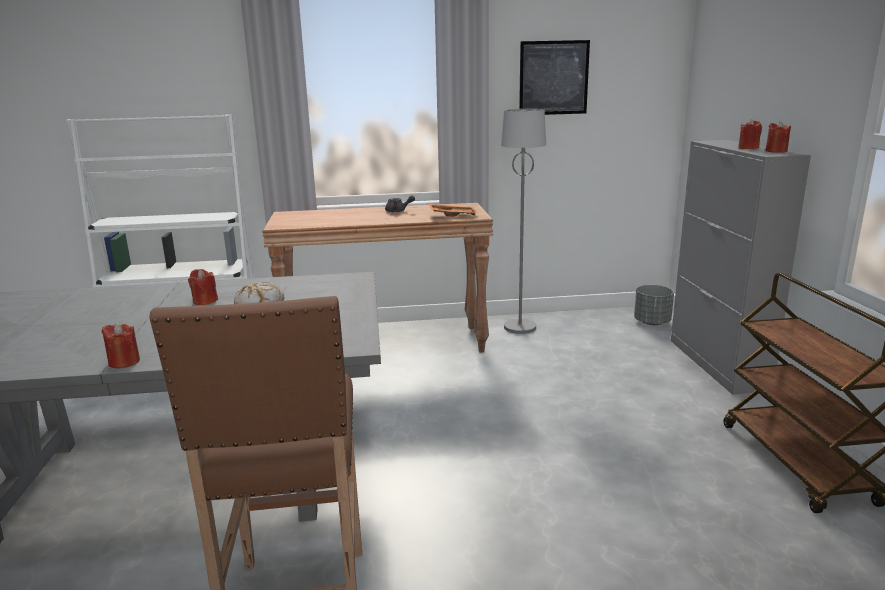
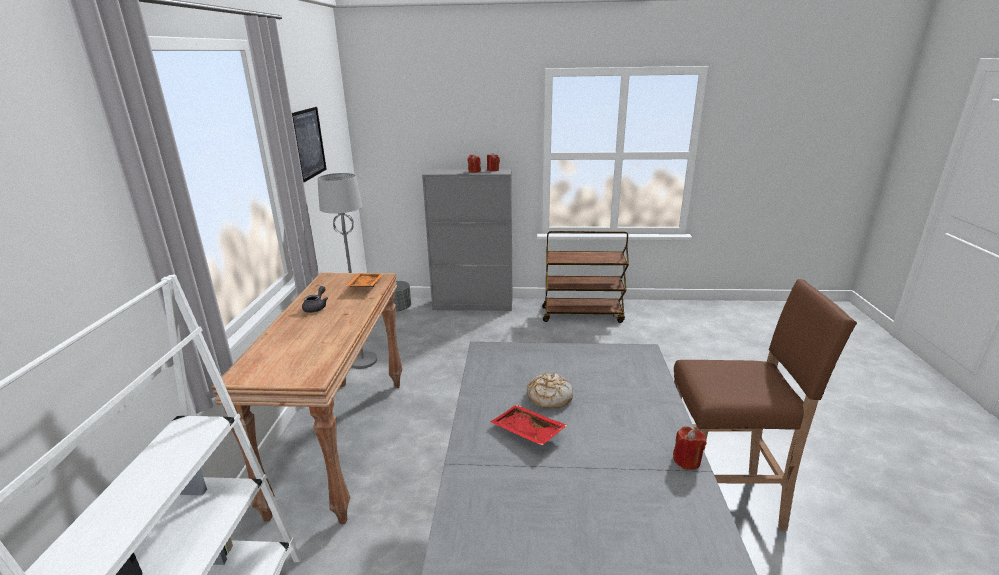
camera: 80 degrees left, 5 degrees up
red candle [188,269,218,305] -> red tray [490,405,567,445]

